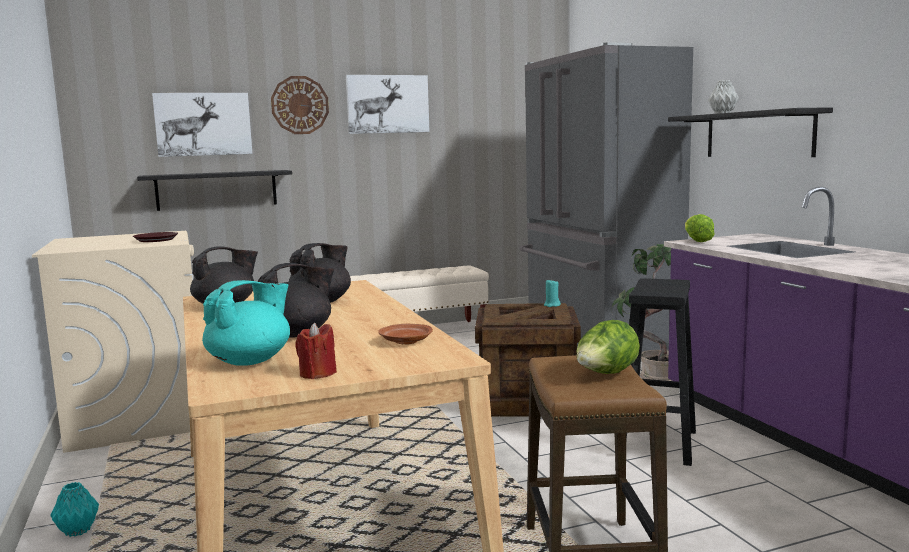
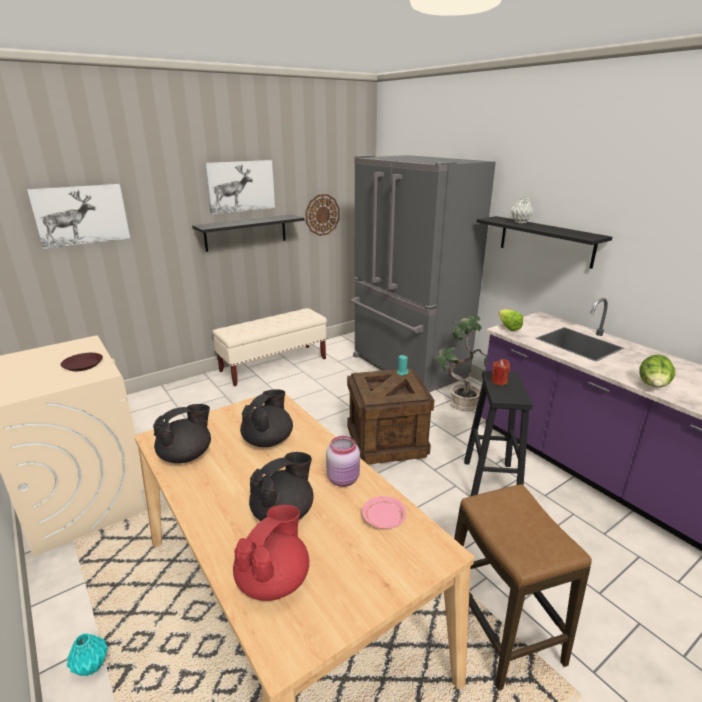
camera: 15 degrees left, 15 degrees up
black shelf [137,170,292,211] -> black shelf moved to [192,214,304,252]
turquoise teapot [202,280,290,366] -> red teapot [233,505,309,601]
wall clock [271,76,329,134] -> wall clock moved to [305,194,340,236]
red candle [295,322,337,379] -> red candle moved to [491,359,510,385]
brown plate [378,324,433,344] -> pink plate [362,496,406,529]
lettuce [576,320,640,374] -> lettuce moved to [639,355,675,387]
none -> pink jar [326,436,360,487]

